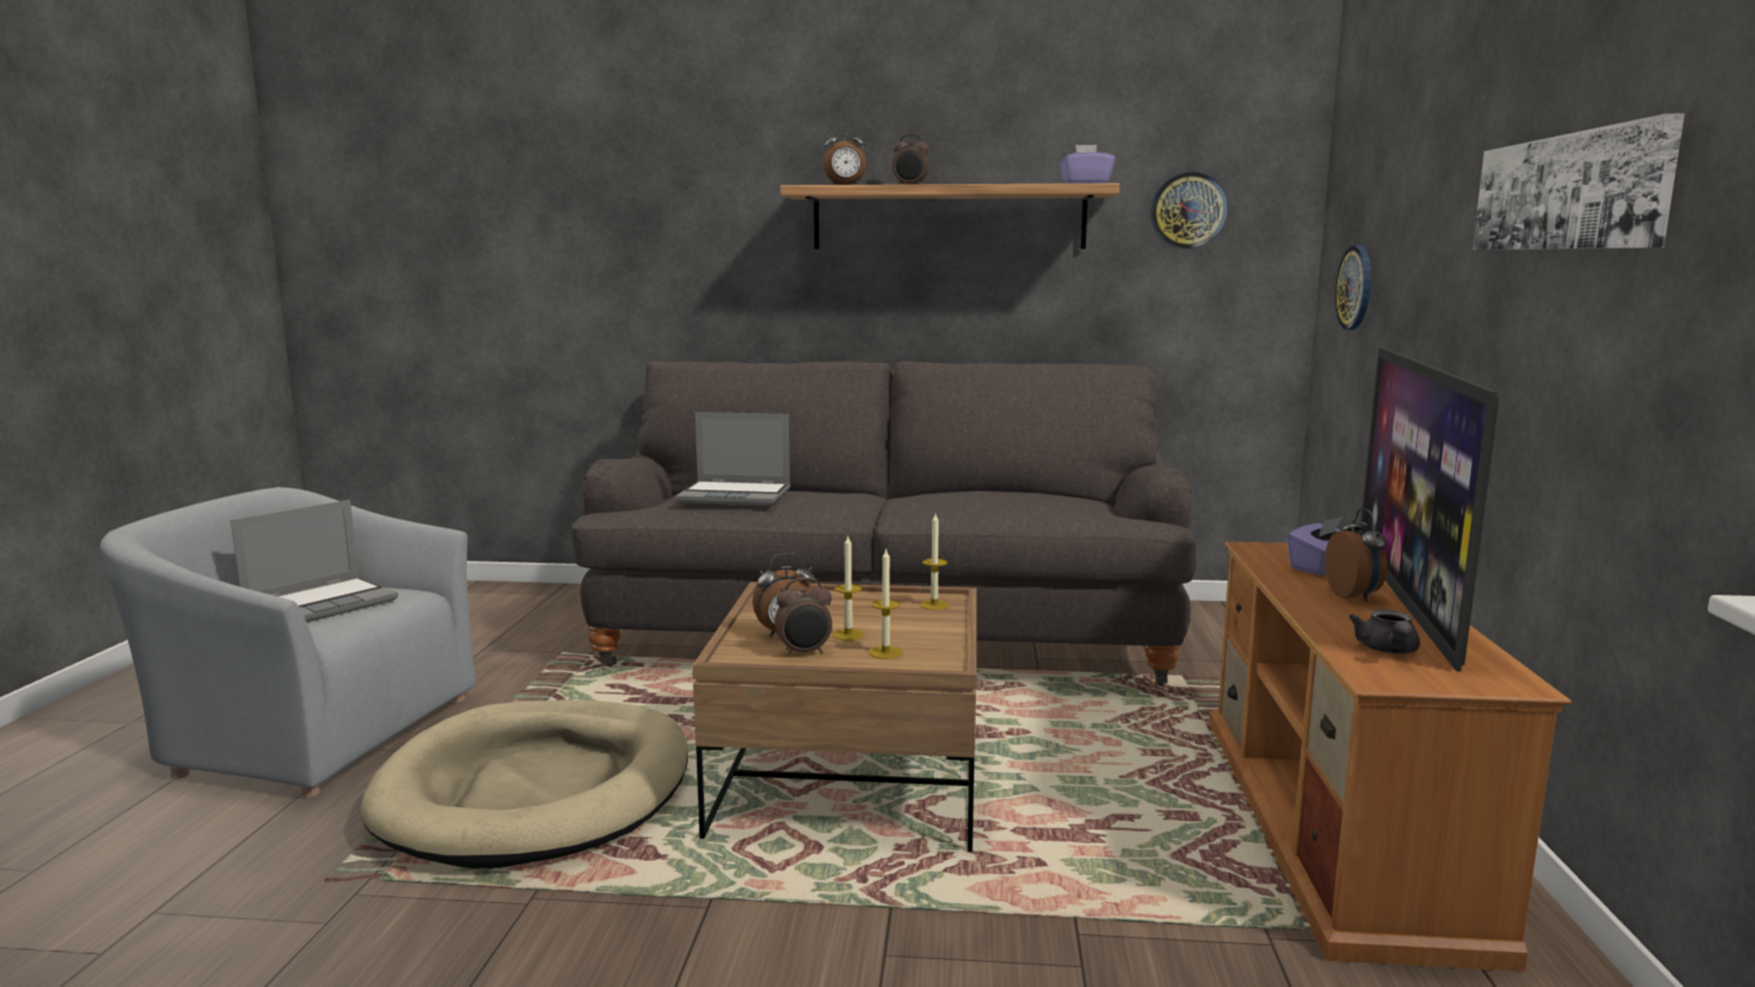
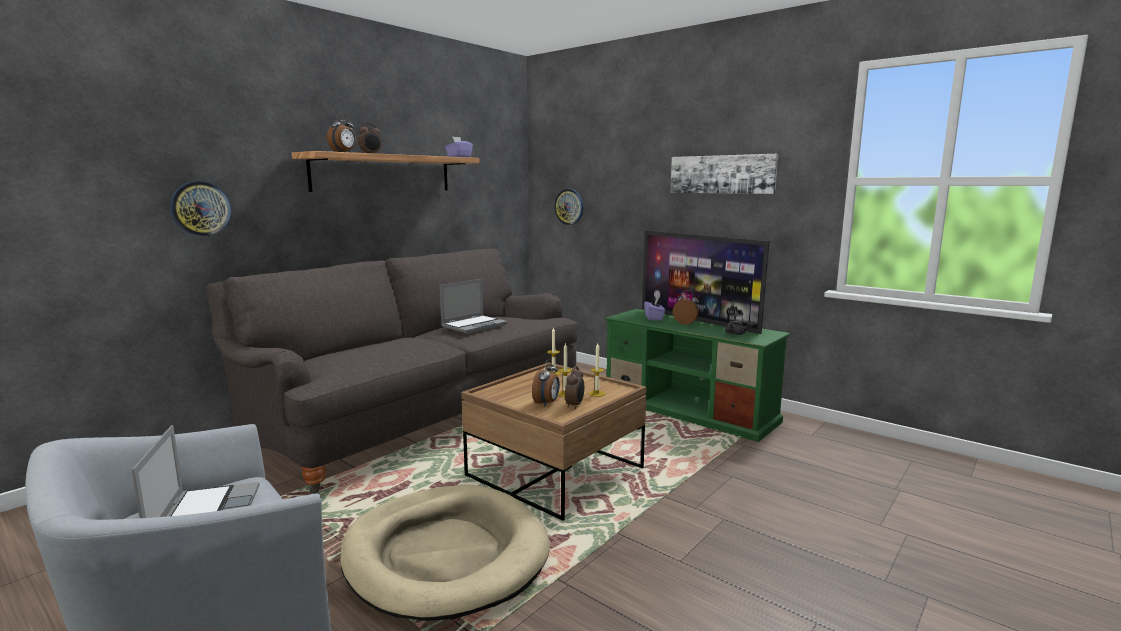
camera: 55 degrees left, 0 degrees up
laptop [676,412,790,506] -> laptop moved to [440,279,508,334]
wall clock [1150,171,1228,249] -> wall clock moved to [170,181,231,236]
brown tv stand [1209,541,1572,972] -> green tv stand [605,309,790,442]

